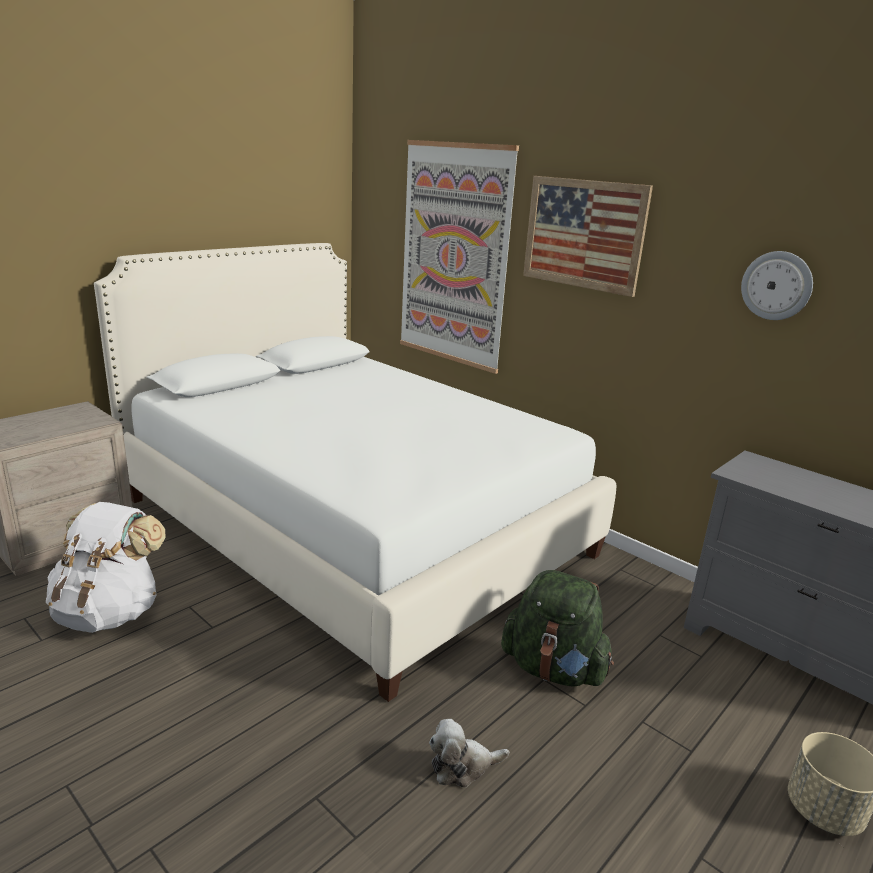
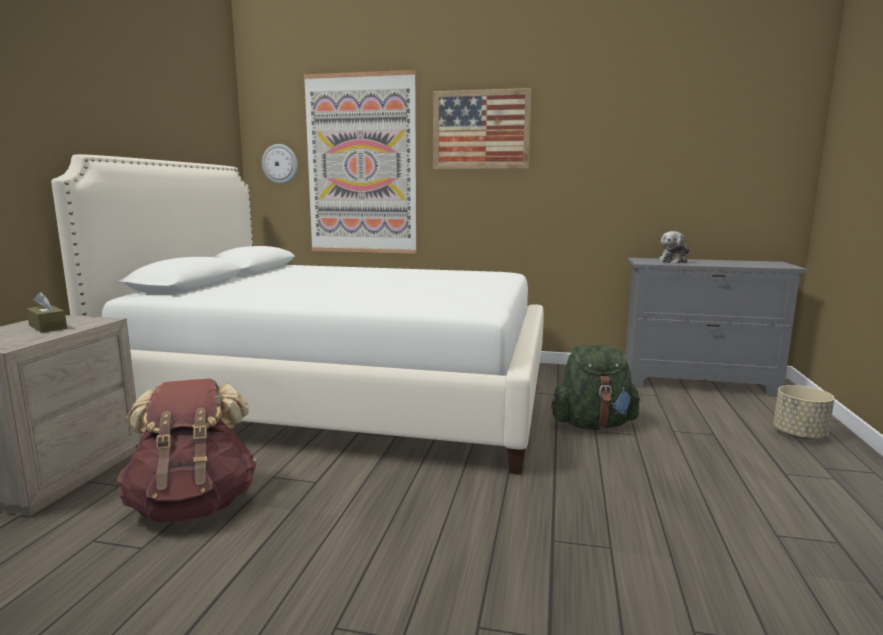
camera: 30 degrees left, 10 degrees down
white backpack [46,502,165,633] -> brown backpack [117,379,257,523]
plush toy [429,719,509,788] -> plush toy moved to [659,231,690,263]
wall clock [741,251,813,320] -> wall clock moved to [262,144,298,184]
none -> brown tissue box [27,292,67,333]

